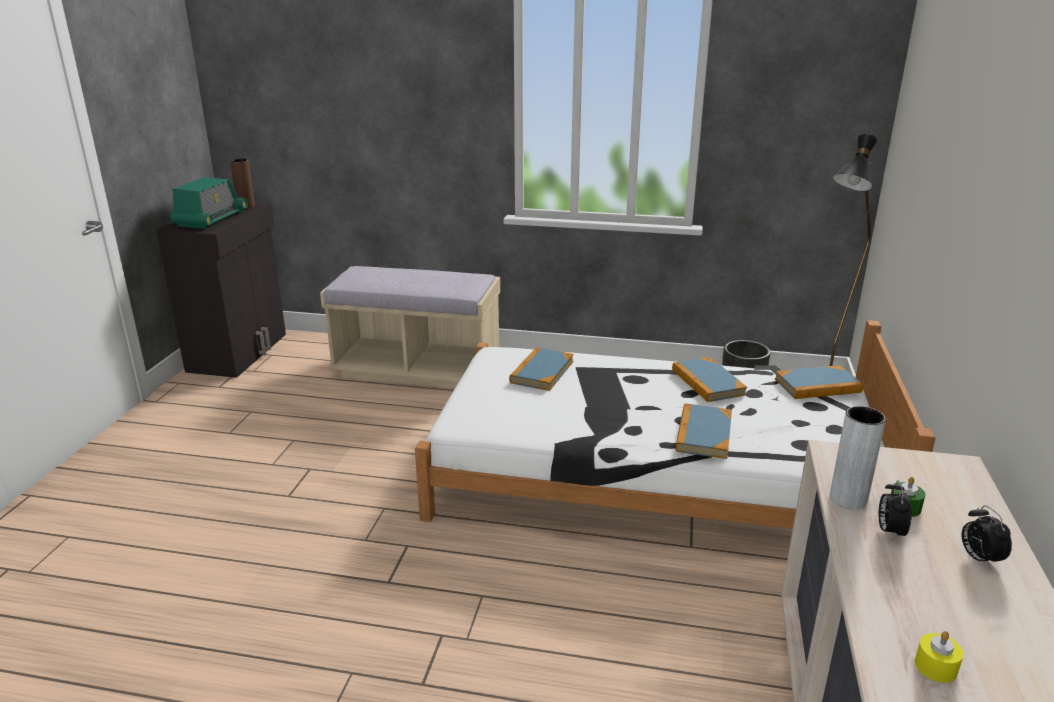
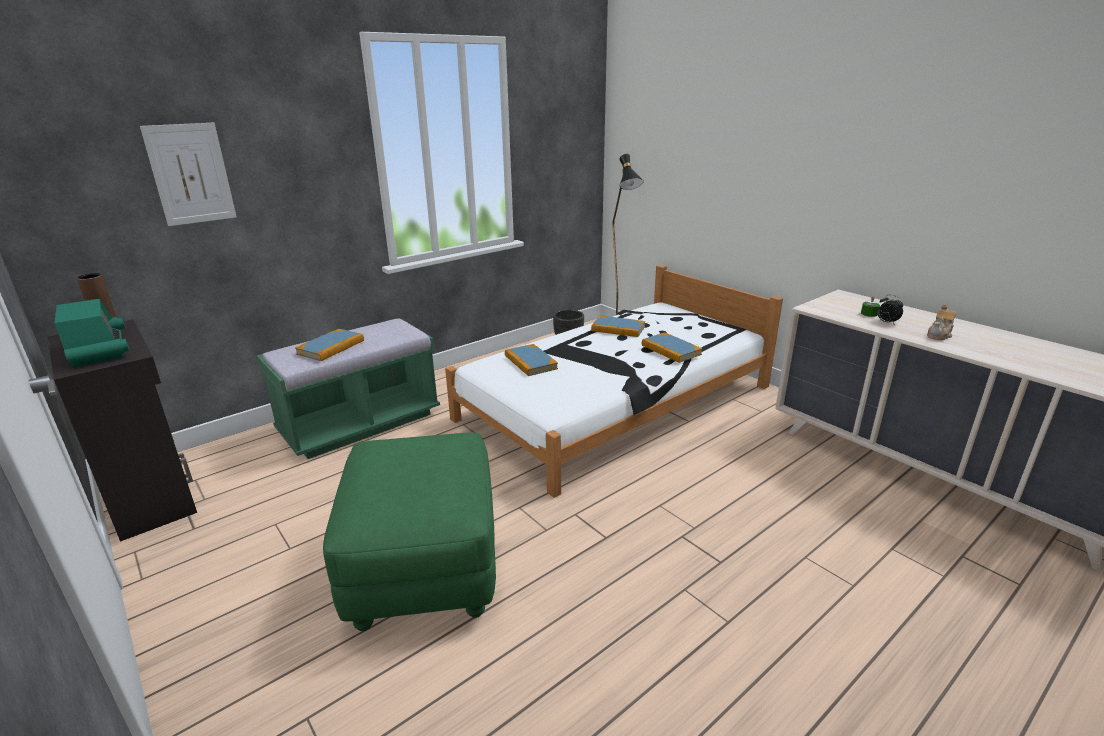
camera: 50 degrees left, 0 degrees up
beige bench [320,266,500,388] -> green bench [257,318,440,459]
book [775,365,863,399] -> book moved to [295,329,364,361]
grey vase [830,406,886,509] -> none
yellow candle [915,631,964,683] -> none
alarm clock [962,505,1012,569] -> none
none -> picture [140,123,237,226]
none -> green ottoman [323,433,496,631]
none -> teapot [927,304,956,340]

